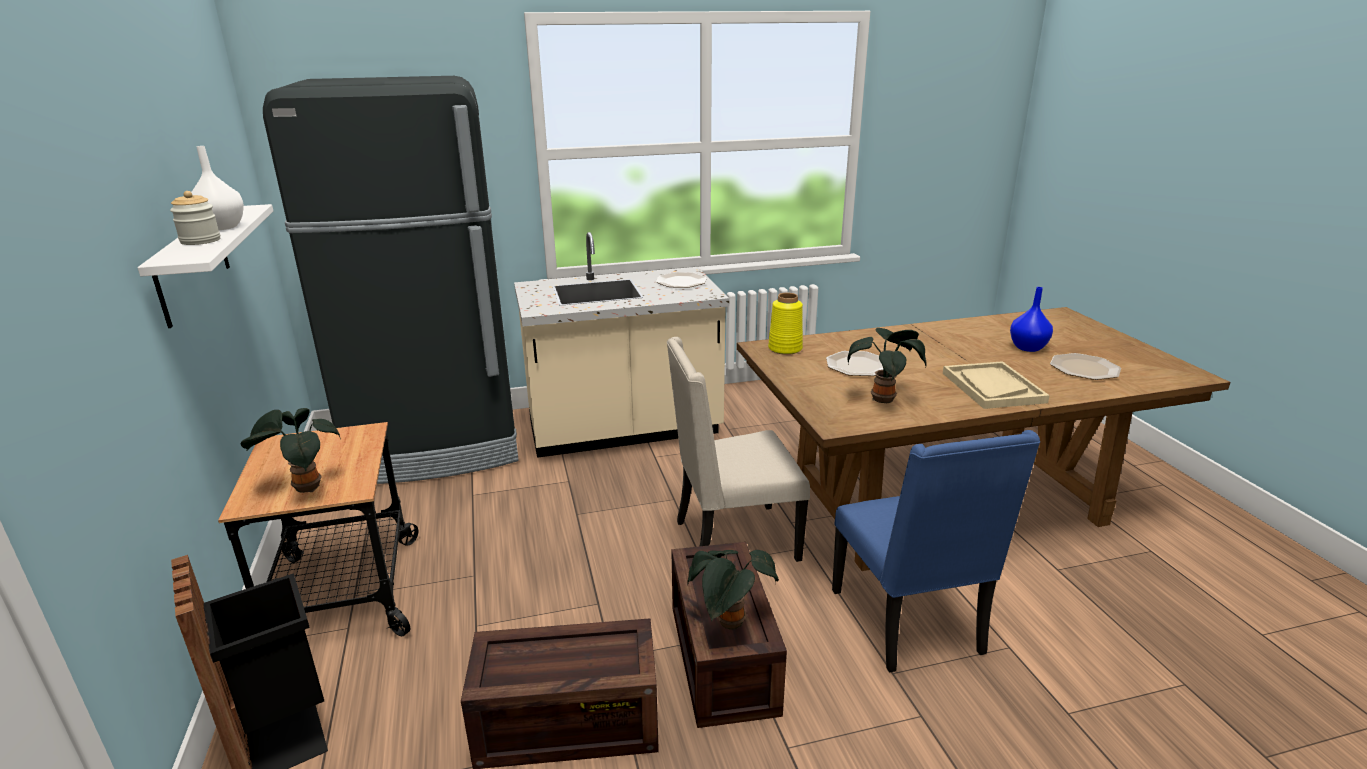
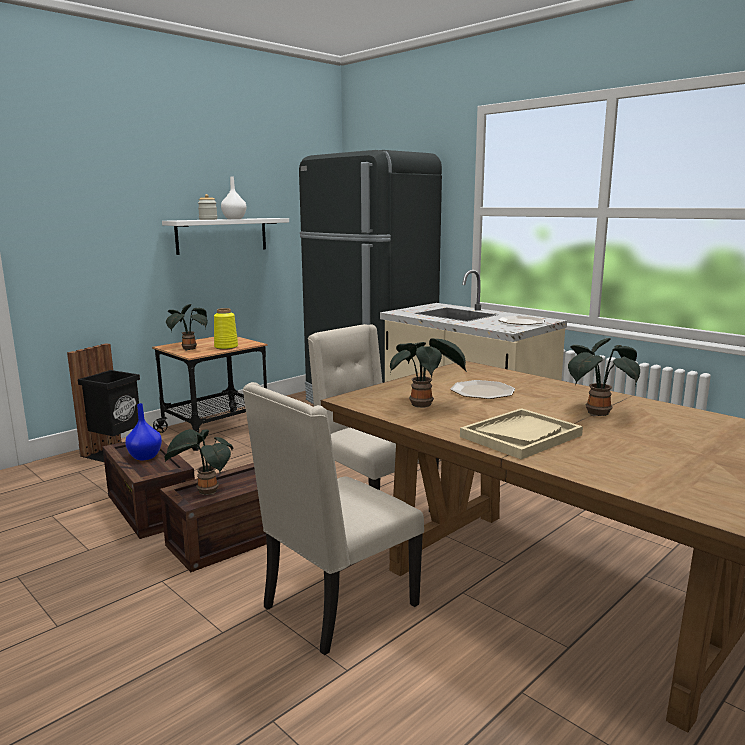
camera: 60 degrees right, 10 degrees down
yellow vase [768,293,803,355] -> yellow vase moved to [214,308,238,350]
blue chair [832,430,1040,673] -> beige chair [243,382,424,656]
blue vase [1010,287,1053,352] -> blue vase moved to [125,403,162,460]
plate [1050,353,1121,380] -> none
none -> potted plant [568,338,640,416]

